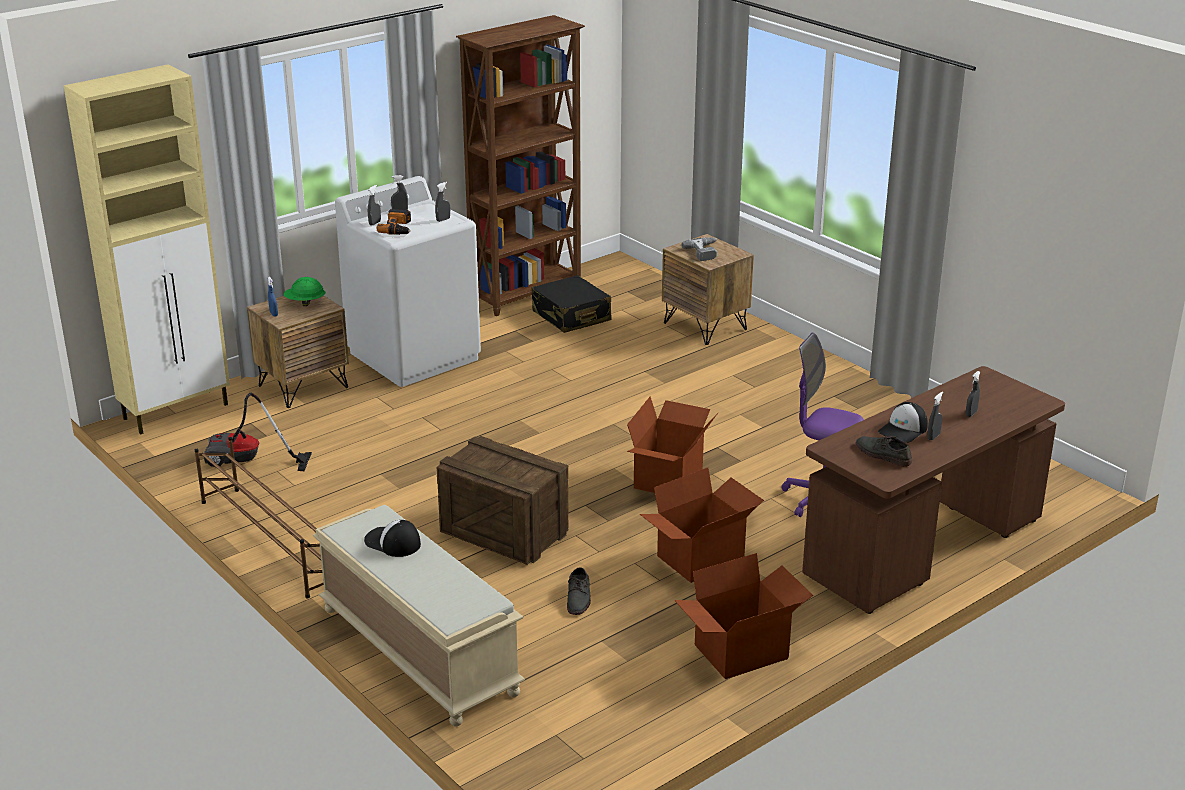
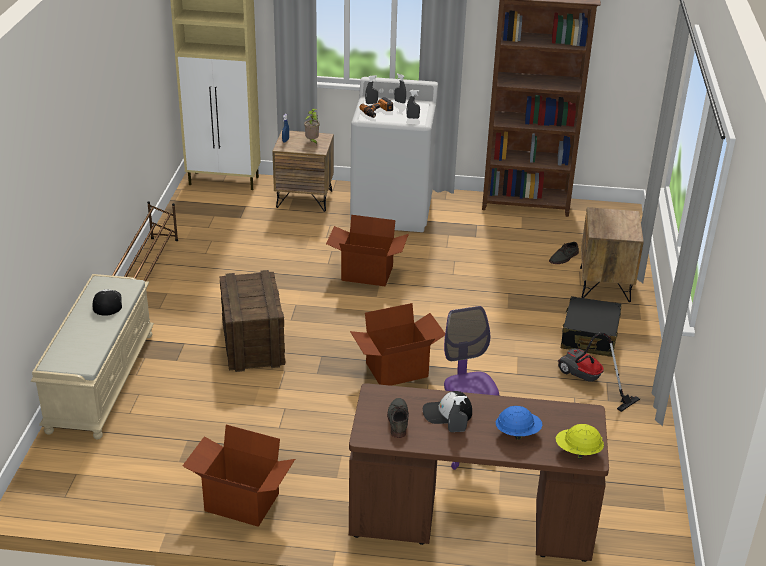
camera: 45 degrees right, 5 degrees up
vacuum cleaner [204,392,312,471] -> vacuum cleaner moved to [558,332,640,412]
green hard hat [283,277,325,306] -> potted plant [304,108,319,145]
black suitcase [531,275,612,333] -> black suitcase moved to [561,296,621,357]
grey shoe [567,567,591,615] -> grey shoe moved to [549,242,579,264]
cardboard box [640,468,764,583] -> cardboard box moved to [326,215,409,286]
power drill [682,237,717,261] -> none
grey spray bottle [966,371,980,417] -> blue hard hat [496,406,542,440]
none -> yellow hard hat [556,424,604,459]

